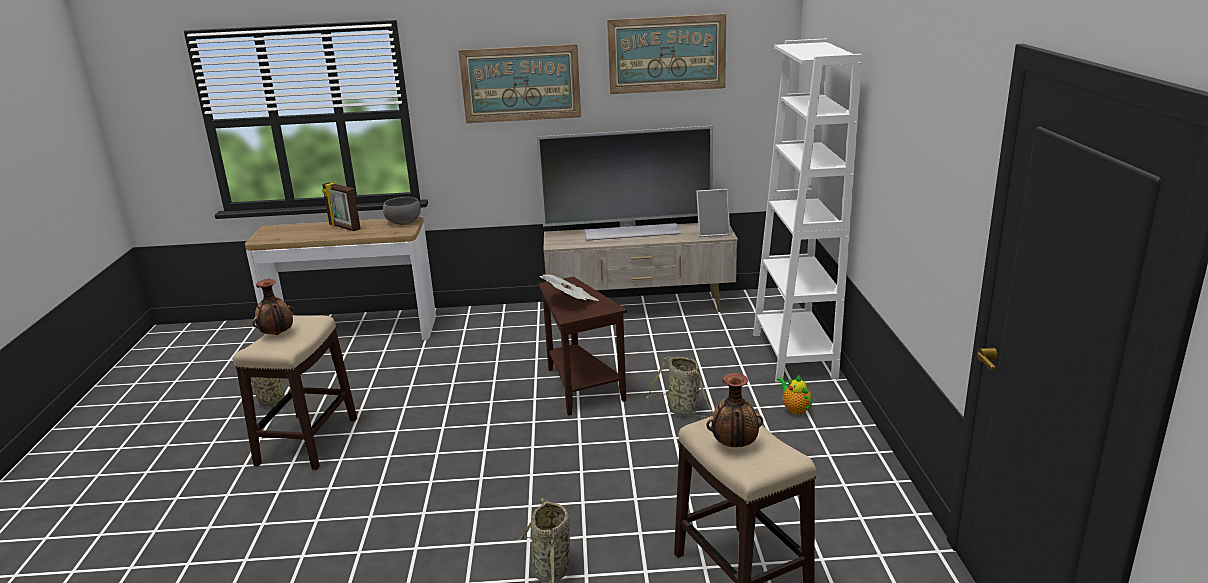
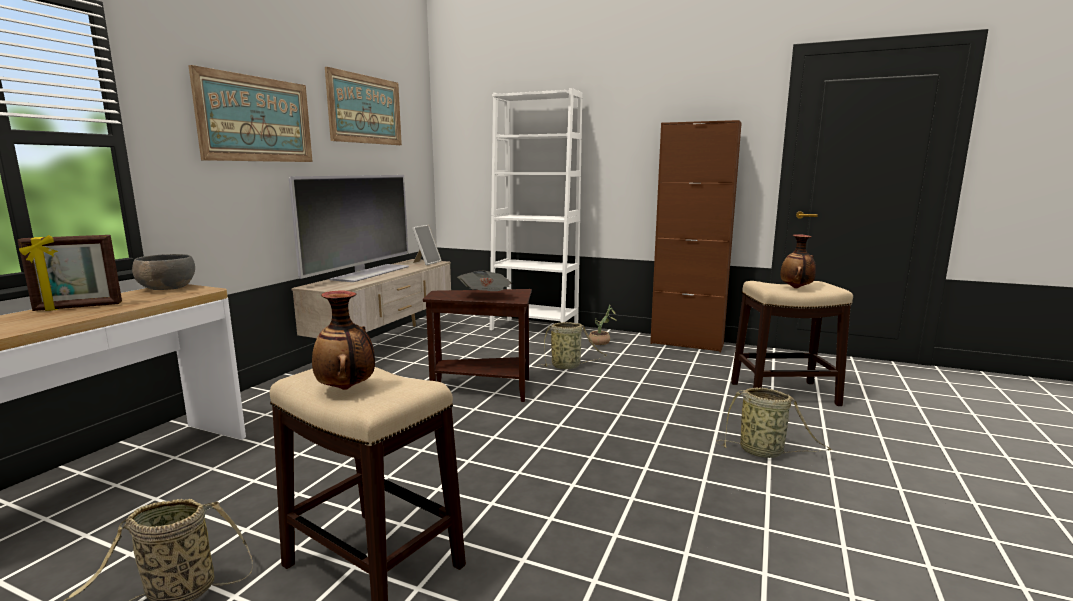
camera: 65 degrees left, 10 degrees down
teapot [777,375,812,415] -> potted plant [589,305,616,345]
none -> brown cabinet [650,120,742,352]

